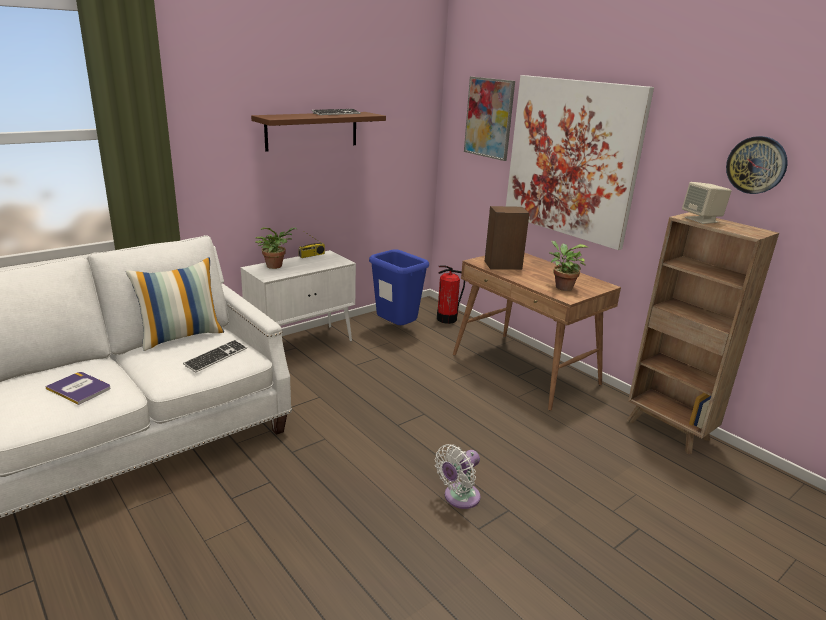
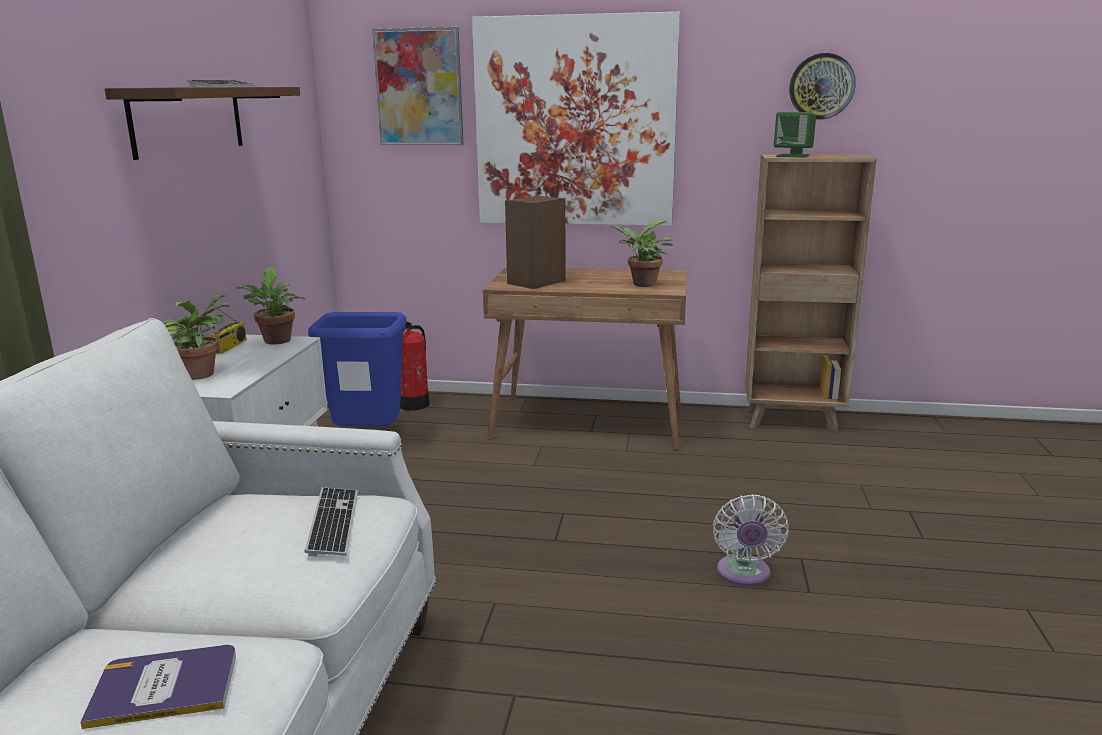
camera: 40 degrees left, 5 degrees down
pillow [126,257,224,351] -> none
beige speaker [682,182,732,224] -> green speaker [774,112,816,157]
none -> potted plant [236,267,305,344]

